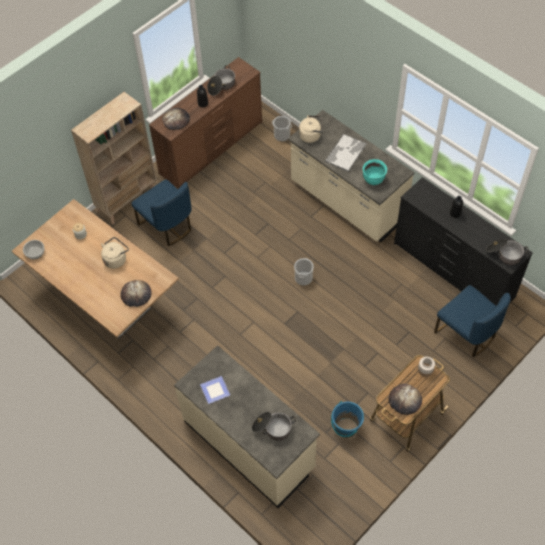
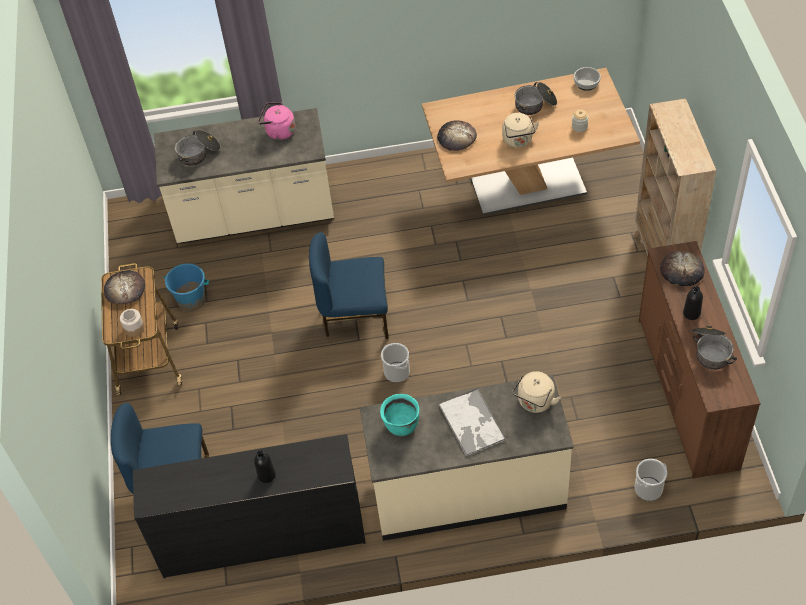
camera: 130 degrees right, 5 degrees down
blue chair [131,179,192,246] -> blue chair moved to [309,232,389,339]
plate [200,376,230,404] -> pink kettle [258,102,295,140]
cooking pot [486,239,529,265] -> cooking pot moved to [515,82,557,115]

